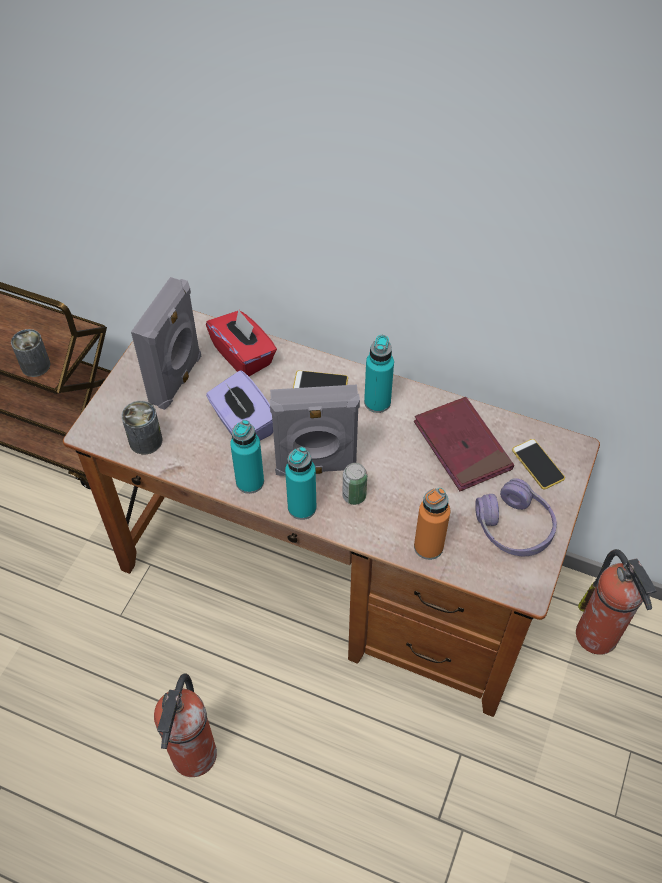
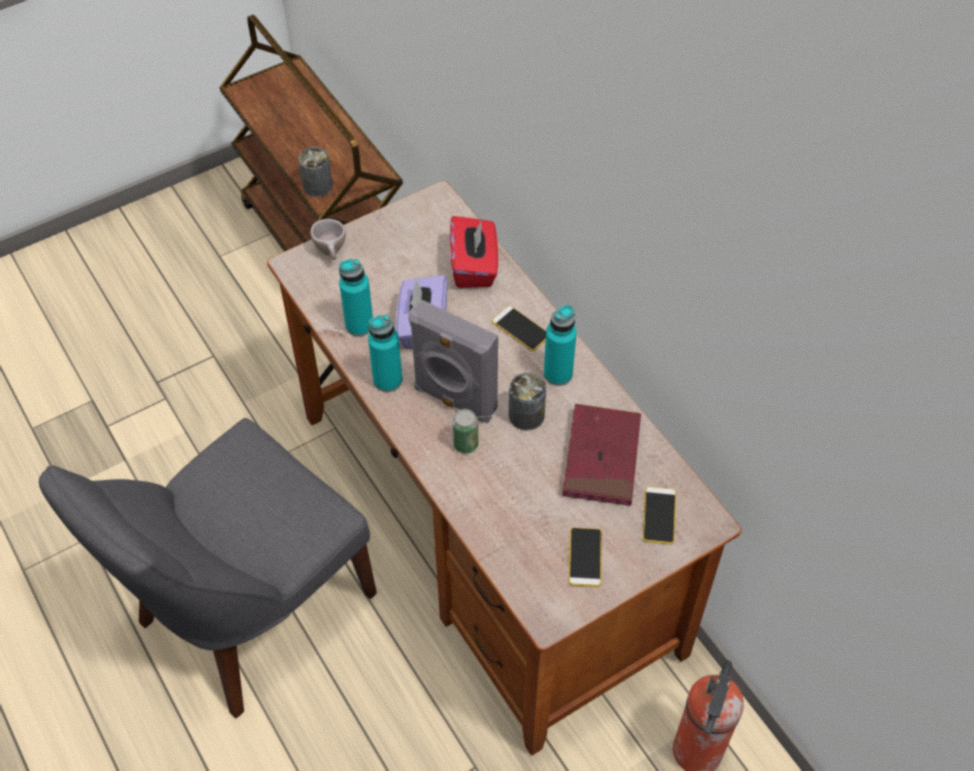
camera: 35 degrees right, 0 degrees up
can [121,401,163,454] -> can moved to [509,372,546,431]
grey speaker [131,277,201,410] -> none
fire extinguisher [154,673,217,777] -> grey chair [39,418,377,718]
turquoise bottle [285,447,316,520] -> turquoise bottle moved to [339,259,373,337]
orange bottle [414,488,450,560] -> none
purple headphones [475,478,557,556] -> phone [568,527,602,587]
none -> beige cup [310,219,346,260]

